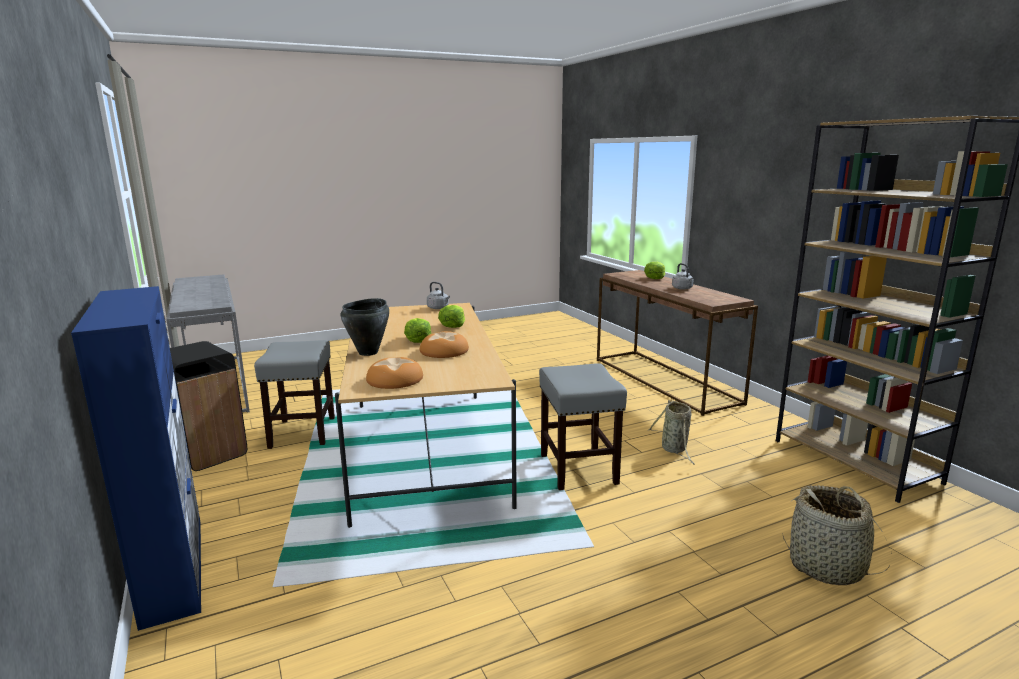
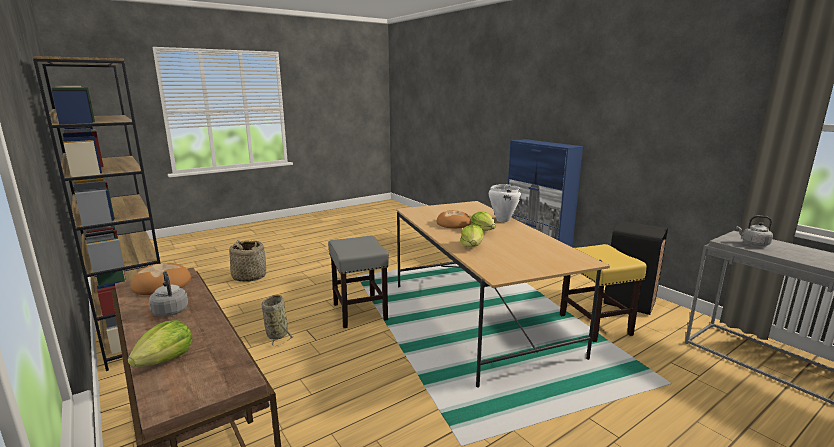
camera: 170 degrees right, 0 degrees up
grey stool [254,340,335,449] -> yellow stool [560,244,647,342]
black cooking pot [341,298,389,356] -> white cooking pot [489,184,521,222]
bread [366,357,423,389] -> bread moved to [131,263,191,295]
grey kettle [427,282,450,309] -> grey kettle moved to [736,216,773,246]

